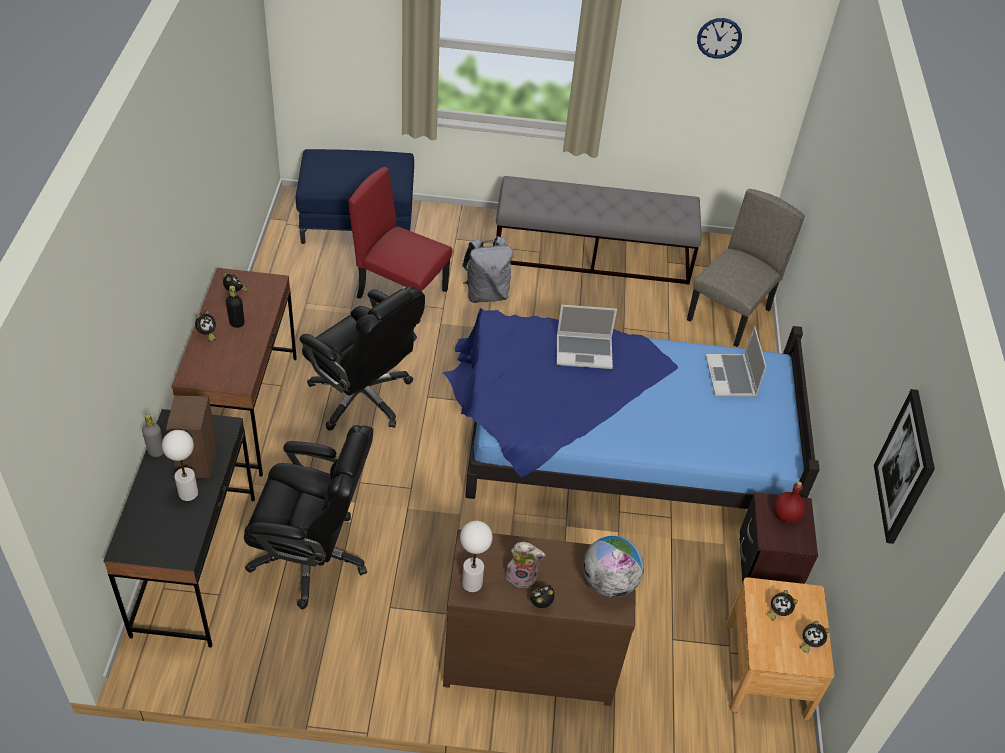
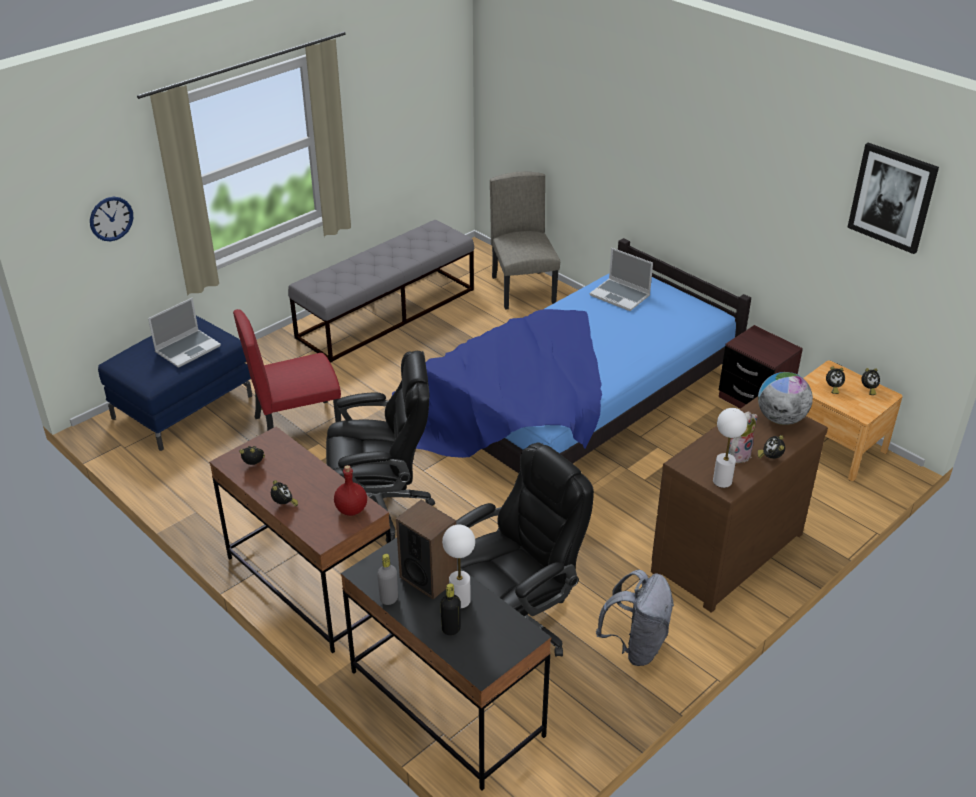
camera: 45 degrees left, 10 degrees down
black bottle [226,286,245,328] -> black bottle moved to [440,583,461,635]
grey backpack [462,236,513,303] -> grey backpack moved to [596,570,674,666]
laptop [557,305,617,369] -> laptop moved to [148,298,221,368]
wall clock [697,18,742,59] -> wall clock moved to [90,197,133,241]
red bottle [774,481,805,523] -> red bottle moved to [334,465,367,516]

